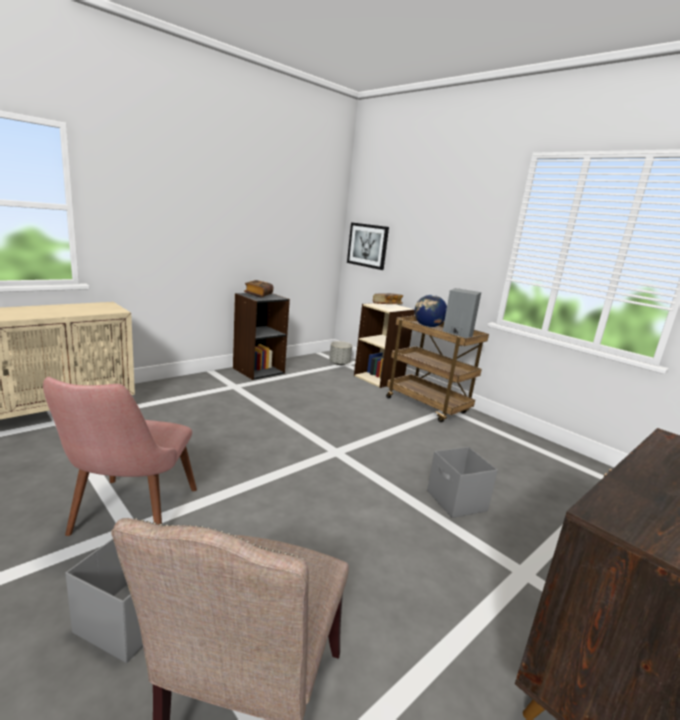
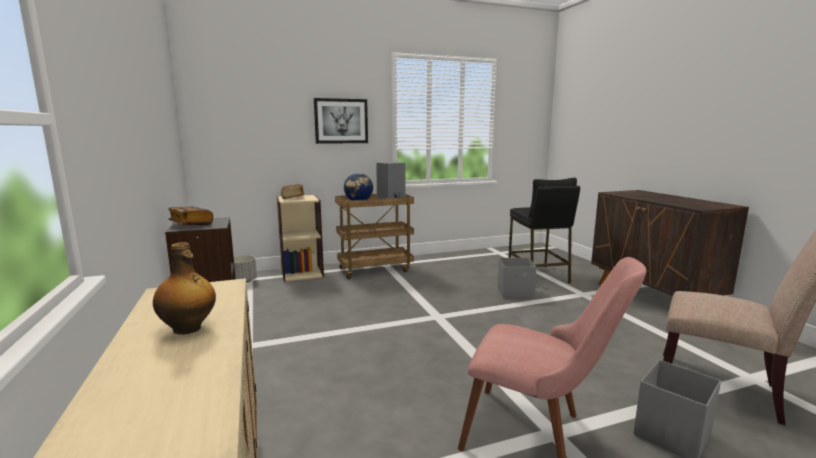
camera: 65 degrees left, 5 degrees down
picture [347,222,389,270] -> picture moved to [314,98,368,144]
none -> bottle [153,242,216,335]
none -> black stool [508,178,580,283]

